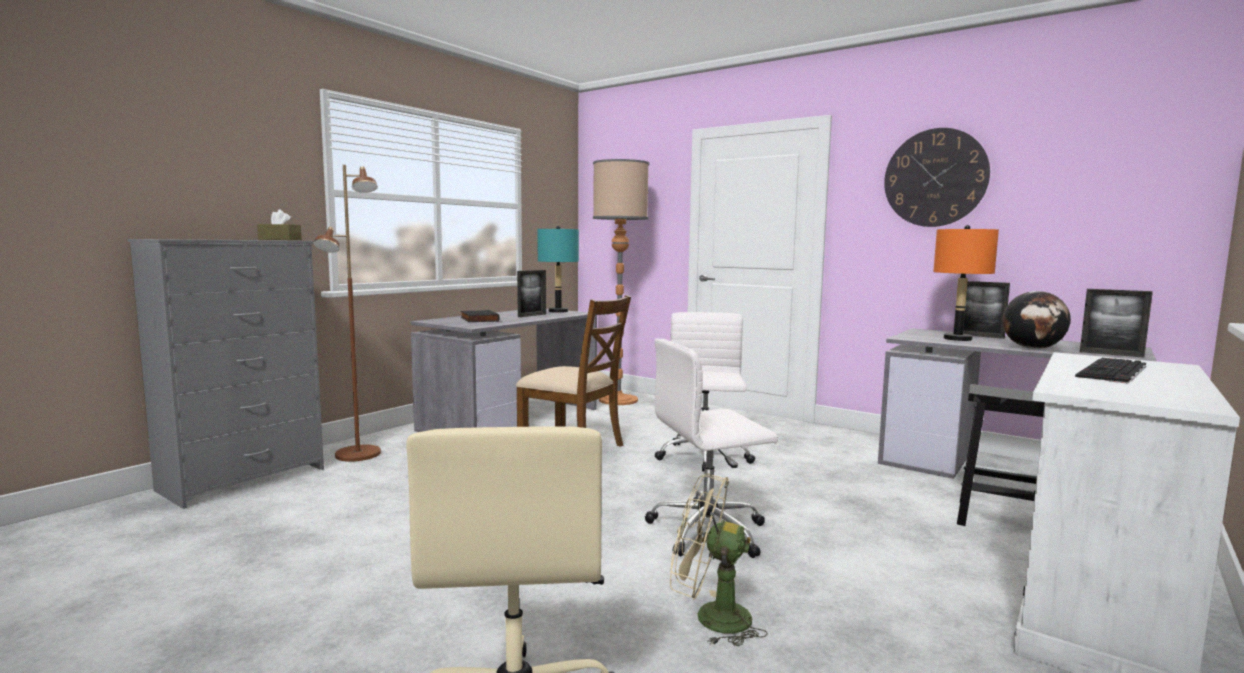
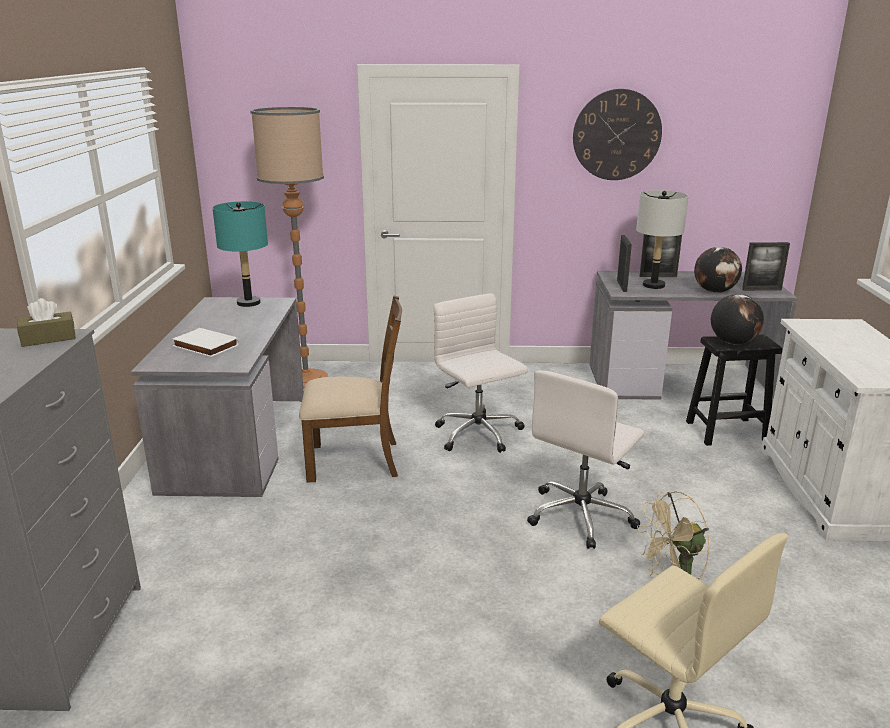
camera: 35 degrees left, 15 degrees up
brown floor lamp [313,165,381,462] -> none
black book [461,310,499,322] -> white book [172,328,239,357]
picture frame [517,270,546,317] -> picture frame moved to [617,235,632,292]
orange table lamp [933,225,999,341] -> grey table lamp [636,190,688,289]
keyboard [1075,358,1146,384] -> none
none -> globe [711,294,764,345]

